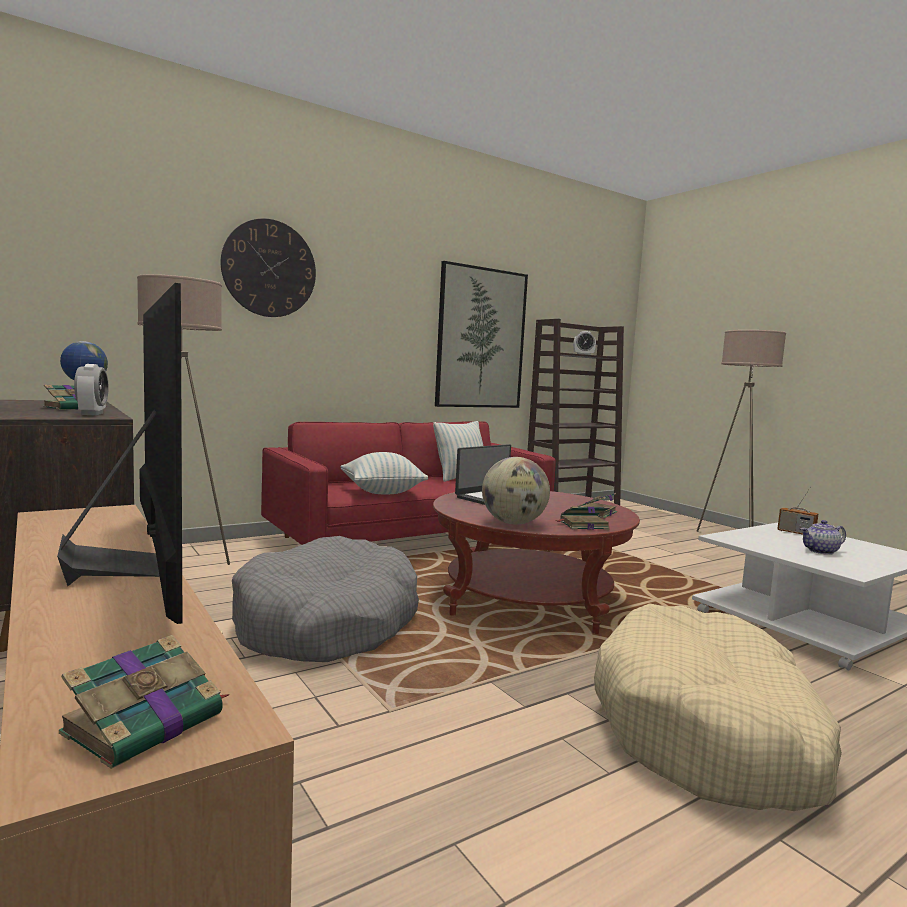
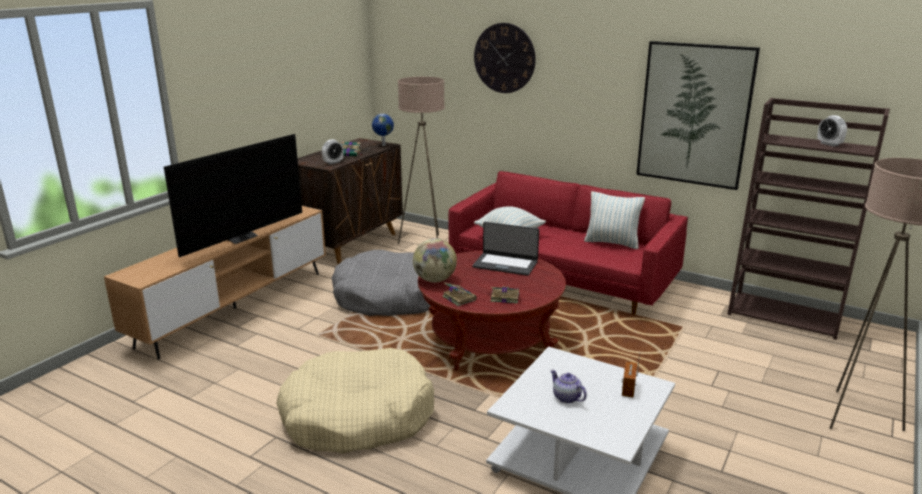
camera: 65 degrees right, 15 degrees up
book [59,635,229,769] -> none

